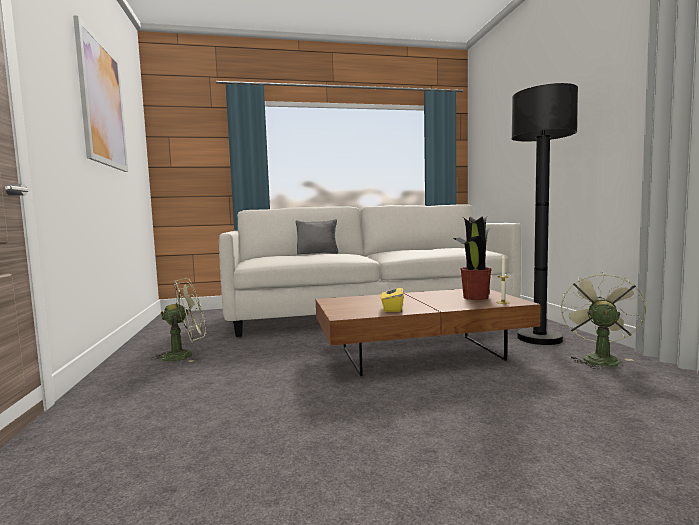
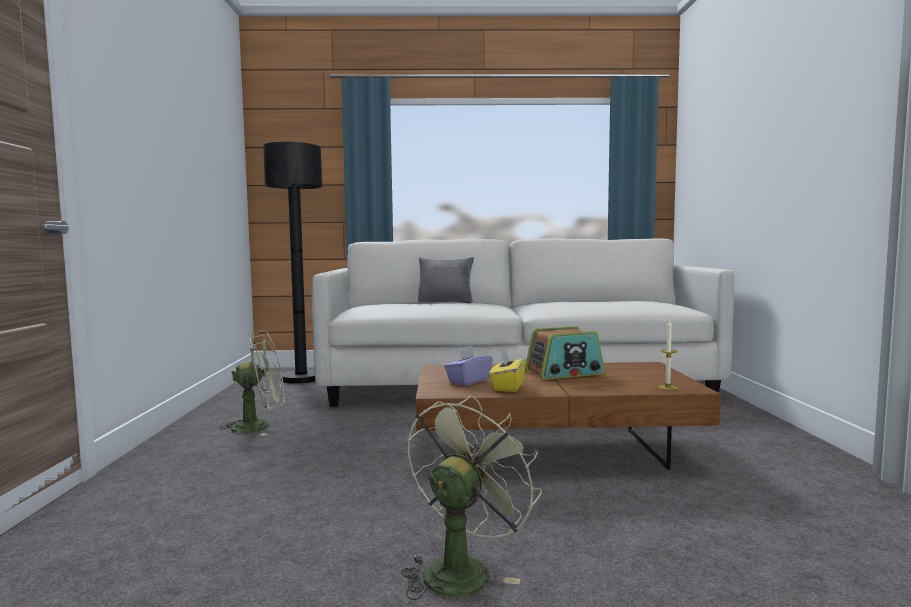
camera: 10 degrees right, 0 degrees up
picture [73,15,128,172] -> none
potted plant [453,216,492,300] -> none
black floor lamp [512,83,578,345] -> black floor lamp moved to [263,142,322,384]
green fan [561,271,646,369] -> green fan moved to [401,394,542,600]
none -> purple tissue box [444,346,493,386]
none -> radio [525,326,605,380]

